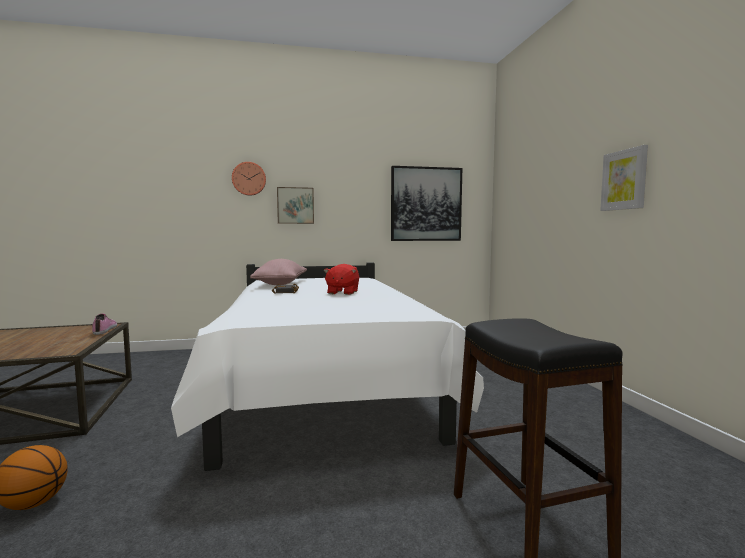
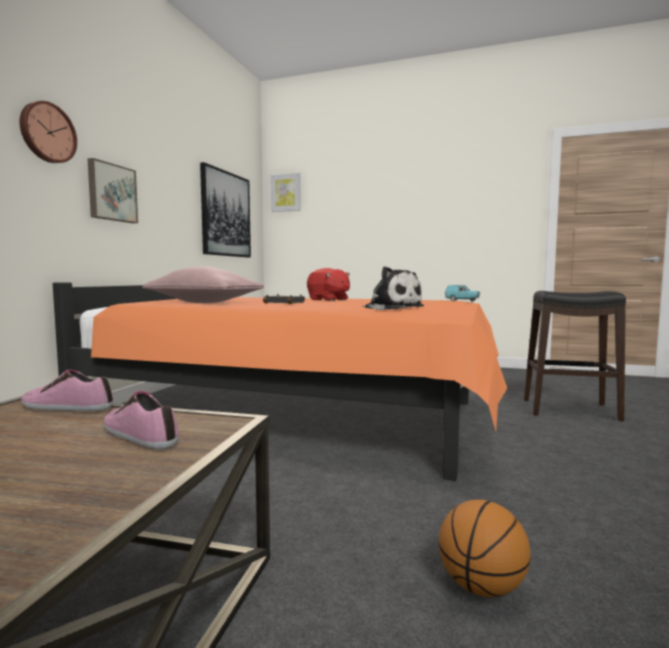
camera: 60 degrees left, 0 degrees up
white bed [171,263,484,471] -> orange bed [53,282,507,481]
picture [600,145,648,211] -> picture moved to [270,173,301,212]
none -> shoe [103,391,179,450]
none -> plush toy [362,266,424,310]
none -> turquoise toy car [445,285,480,301]

